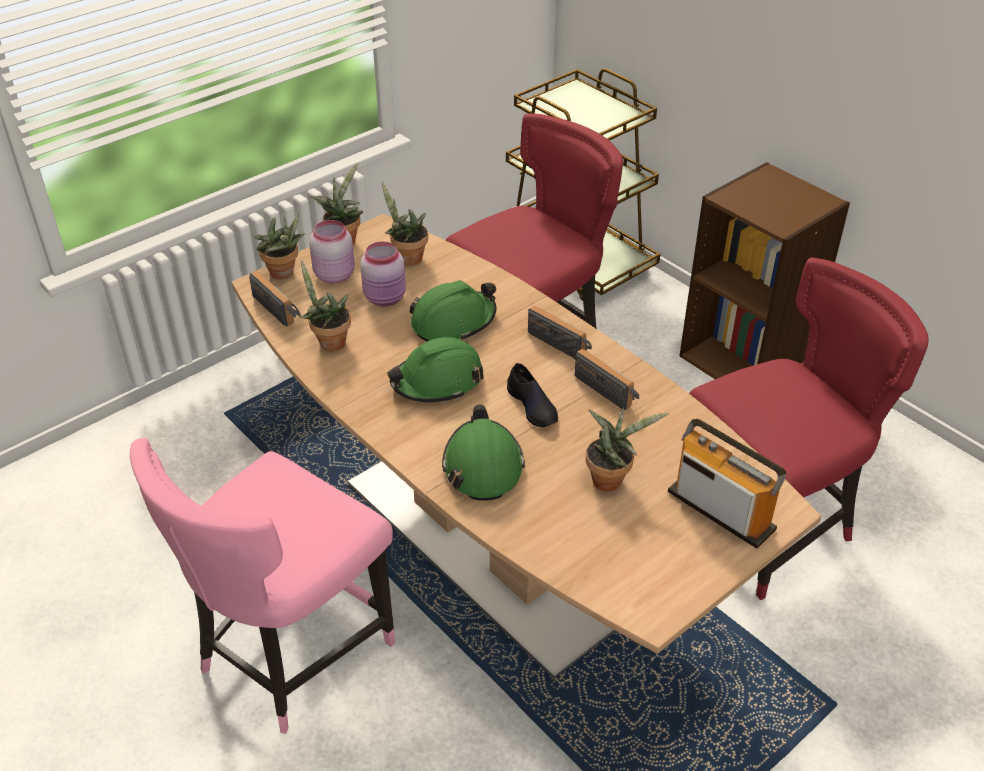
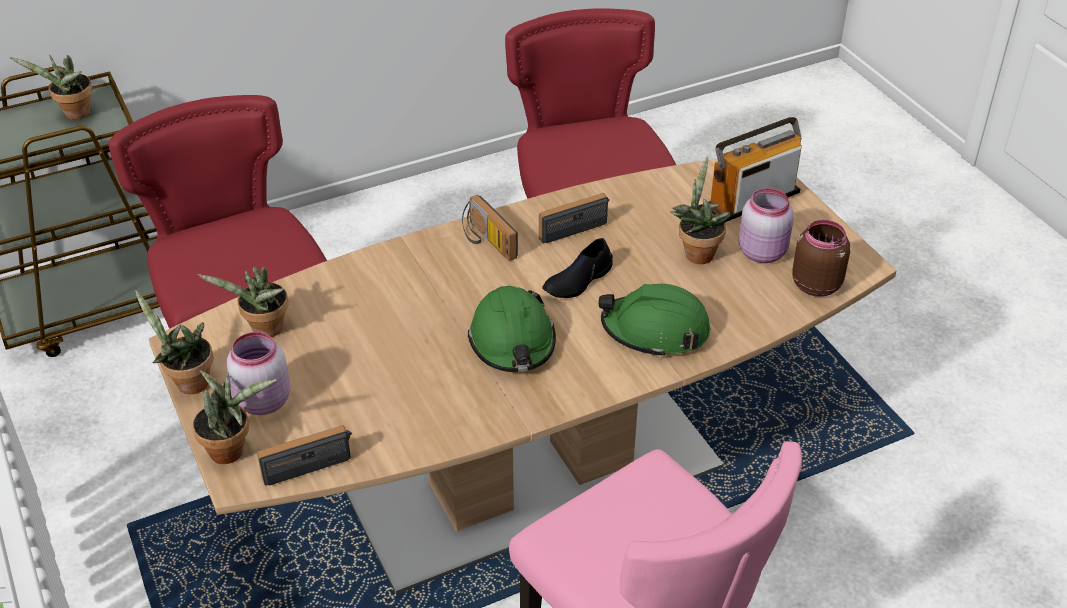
camera: 75 degrees left, 0 degrees up
potted plant [301,259,351,351] -> potted plant moved to [10,55,92,120]
pink jar [360,241,406,306] -> pink jar moved to [739,188,794,263]
green hard hat [409,280,497,341] -> none
black shoe [507,363,558,427] -> black shoe turned 150 degrees clockwise [542,238,613,298]
radio [528,306,592,359] -> radio turned 90 degrees counterclockwise [462,195,518,261]
brown bookcase [679,162,850,379] -> none
none -> brown jar [792,220,850,297]

